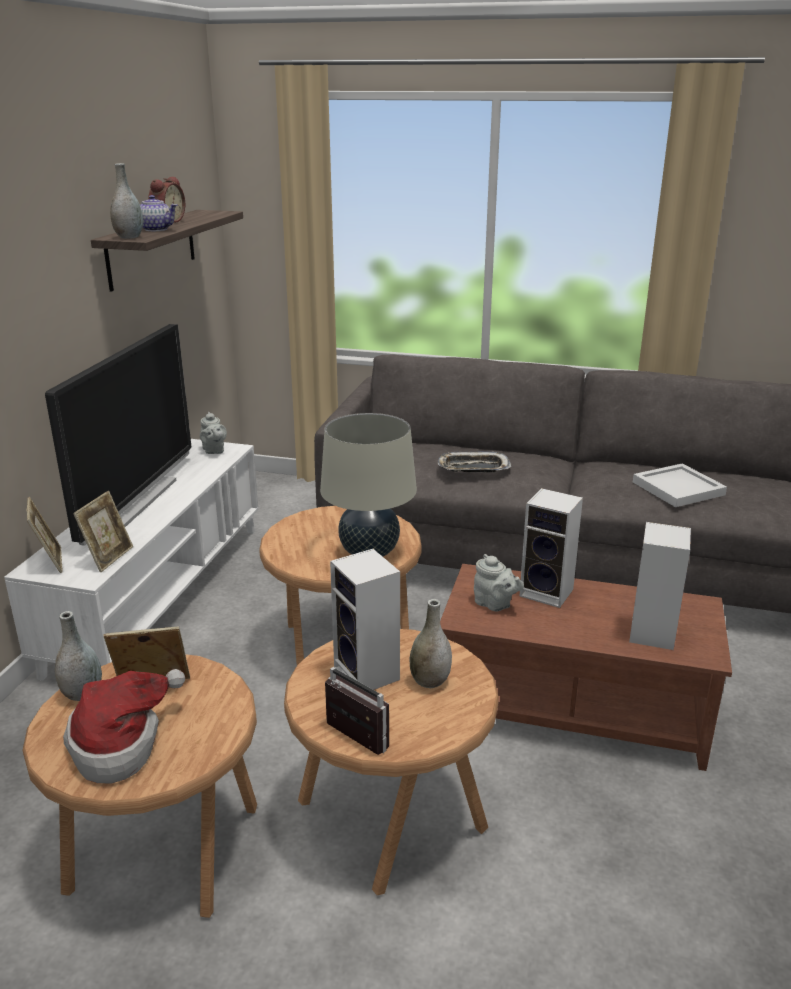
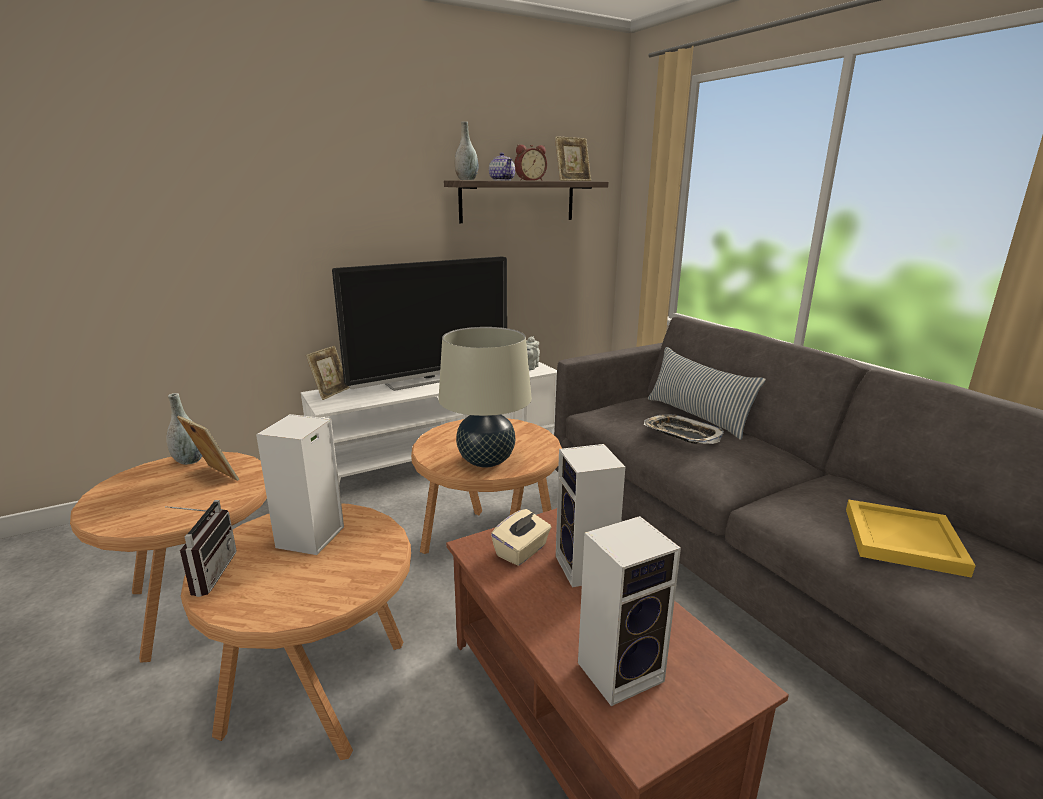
camera: 45 degrees right, 5 degrees down
hat [63,669,185,783] -> none
picture frame [73,491,133,572] -> picture frame moved to [555,136,591,181]
grey vase [410,599,452,688] -> none
grey teapot [474,554,524,612] -> beige tissue box [491,509,551,566]
white tray [633,464,727,507] -> yellow tray [846,499,976,578]
none -> pillow [648,347,766,440]

